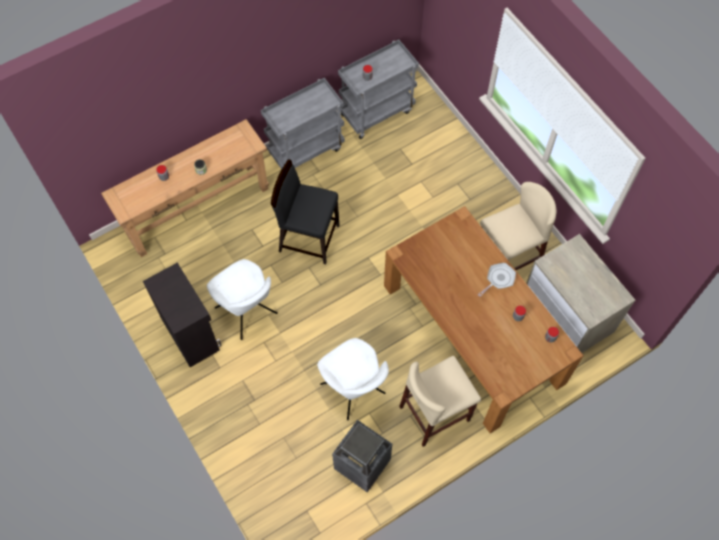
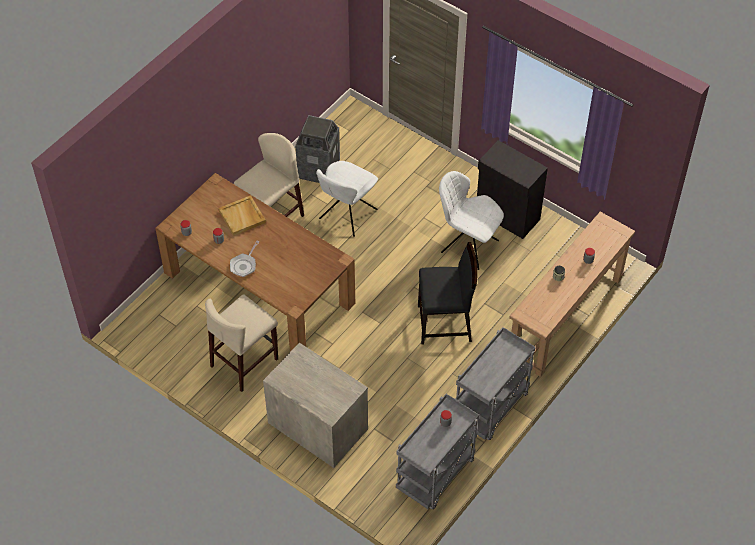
camera: 160 degrees right, 10 degrees down
white chair [317,338,389,420] -> white chair turned 90 degrees counterclockwise [316,161,378,237]
dresser [526,234,636,353] -> dresser moved to [263,343,368,468]
none -> beige tray [218,195,266,236]

